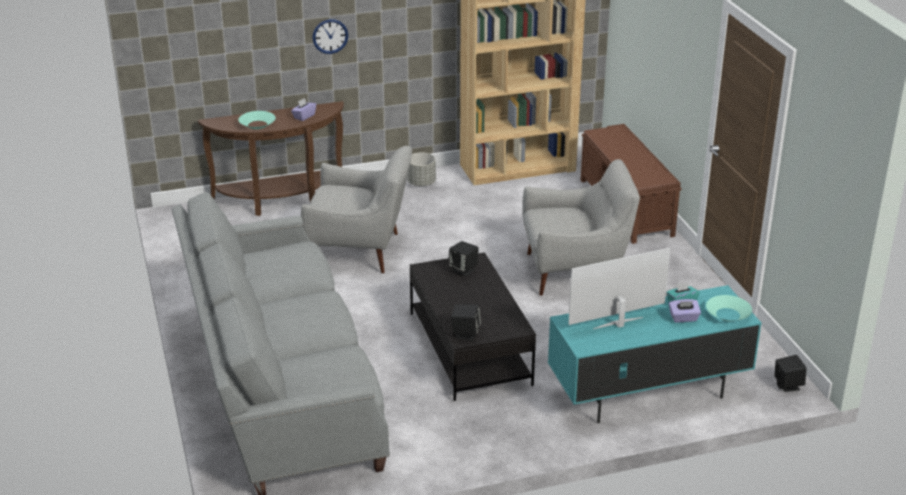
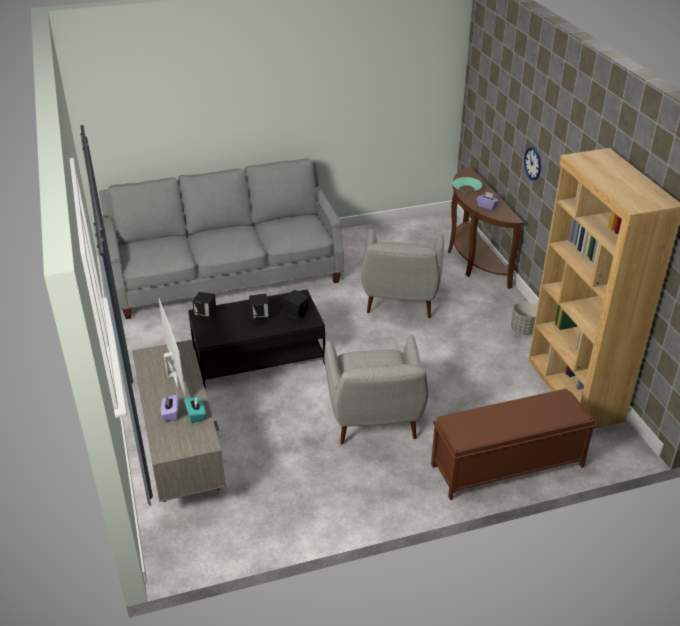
camera: 90 degrees right, 5 degrees up
turquoise tv stand [548,285,762,423] -> grey tv stand [132,340,226,502]
turquoise bowl [706,295,752,321] -> none
black speaker [775,355,807,392] -> black speaker moved to [249,294,270,322]

